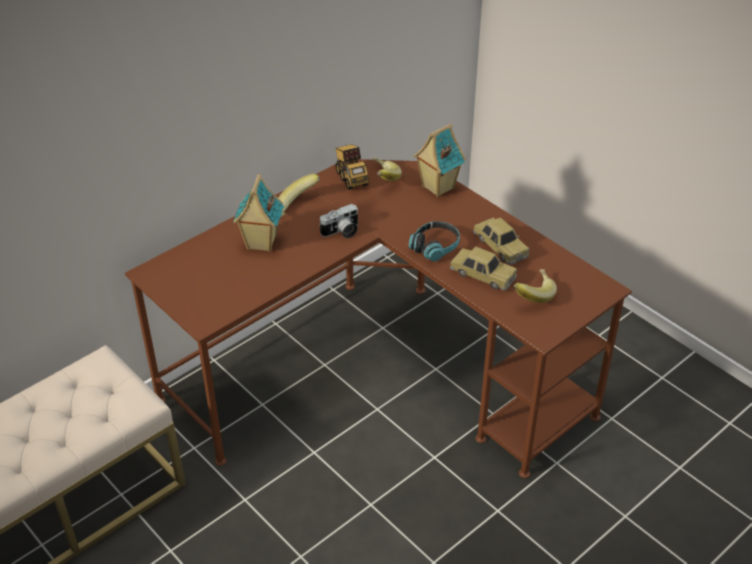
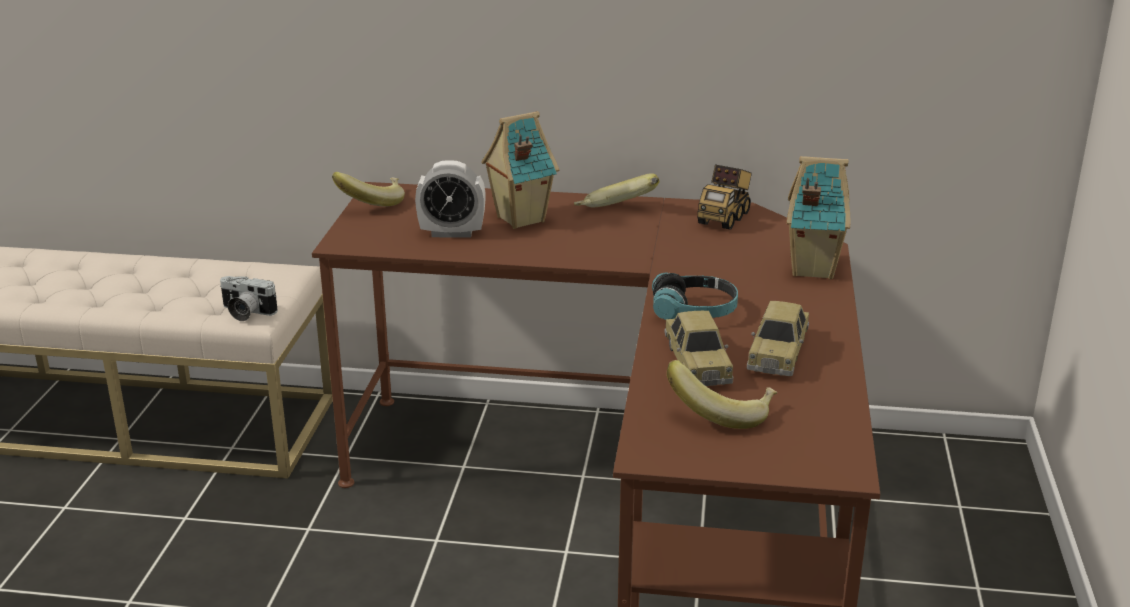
camera: 50 degrees right, 15 degrees down
camera [319,204,358,238] -> camera moved to [220,276,278,321]
banana [373,157,402,181] -> banana moved to [332,172,405,207]
none -> alarm clock [415,160,485,238]

